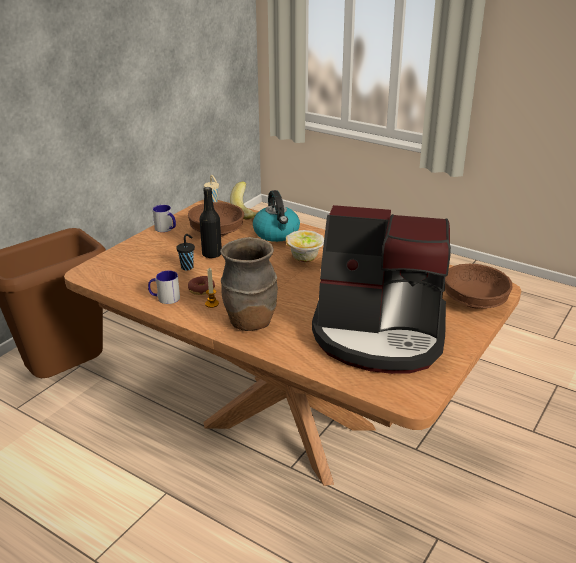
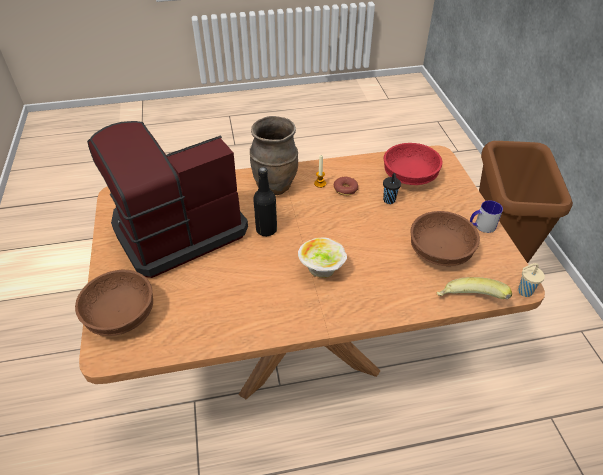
camera: 135 degrees right, 15 degrees up
mug [148,271,180,304] -> none
black bottle [199,187,222,258] -> black bottle moved to [253,167,277,236]
kettle [253,190,300,242] -> none
none -> red bowl [384,143,443,185]

